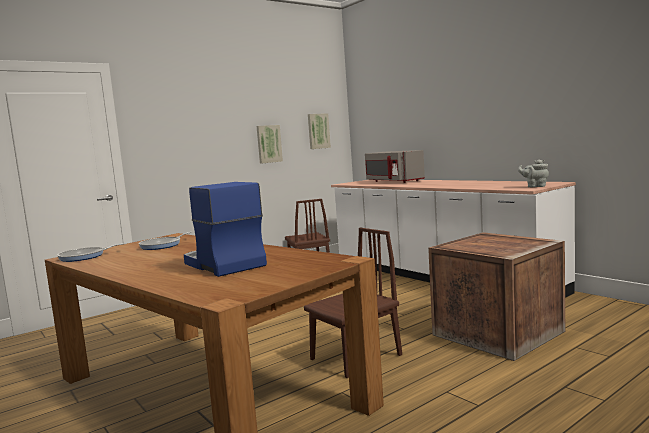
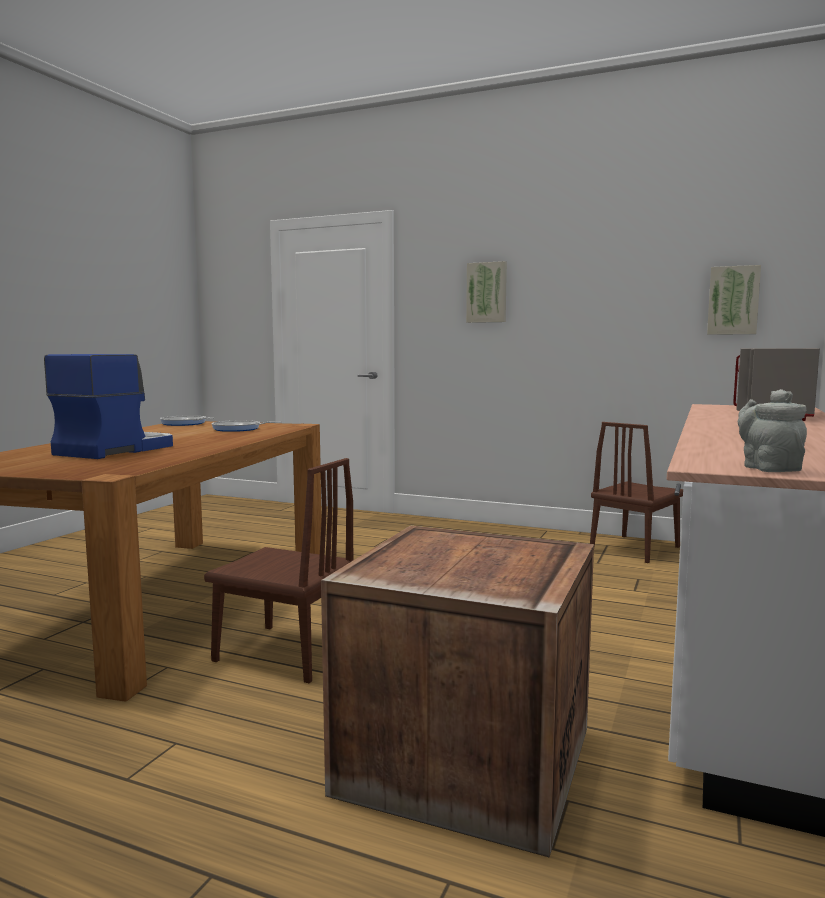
camera: 60 degrees right, 0 degrees up
picture [257,125,283,164] -> picture moved to [466,261,507,323]

